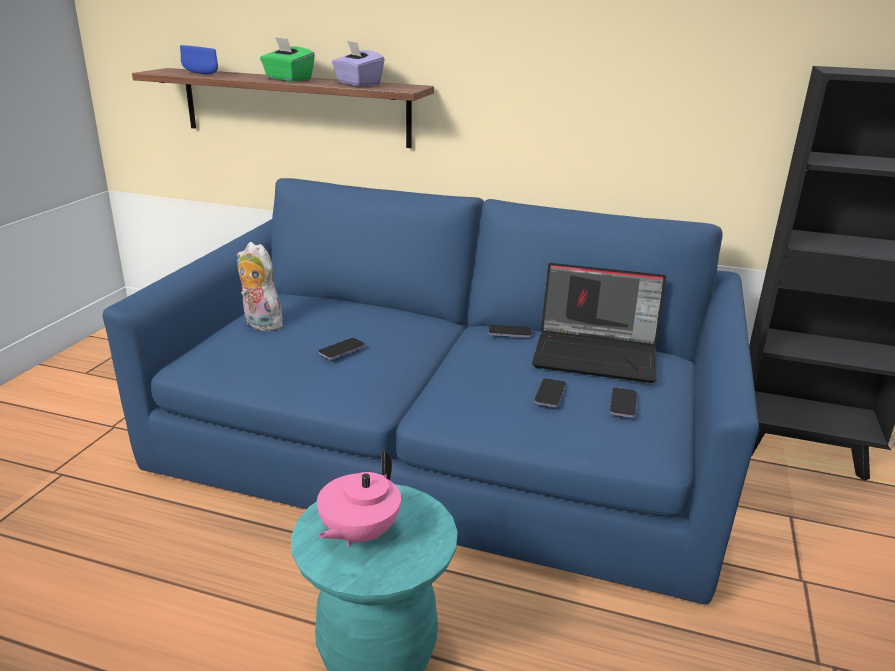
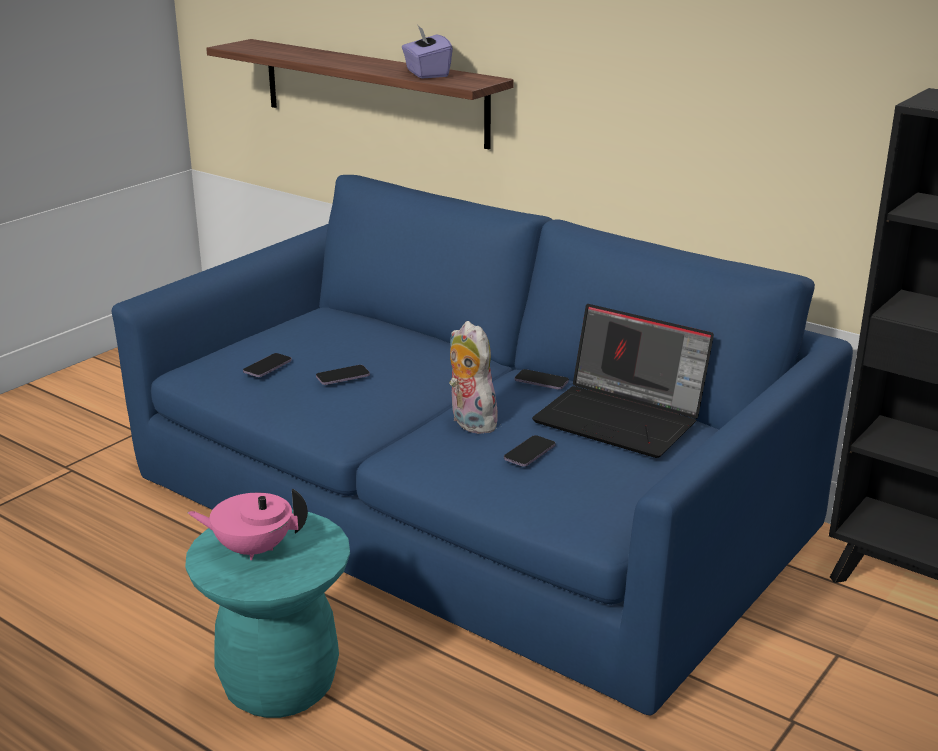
camera: 20 degrees right, 0 degrees up
blue bowl [180,45,218,74] -> none
plush toy [237,242,284,331] -> plush toy moved to [449,321,498,434]
green tissue box [260,37,315,81] -> none
pink teapot [317,451,401,546] -> pink teapot turned 45 degrees clockwise [188,488,308,560]
phone [609,388,637,418] -> phone moved to [243,353,292,377]

